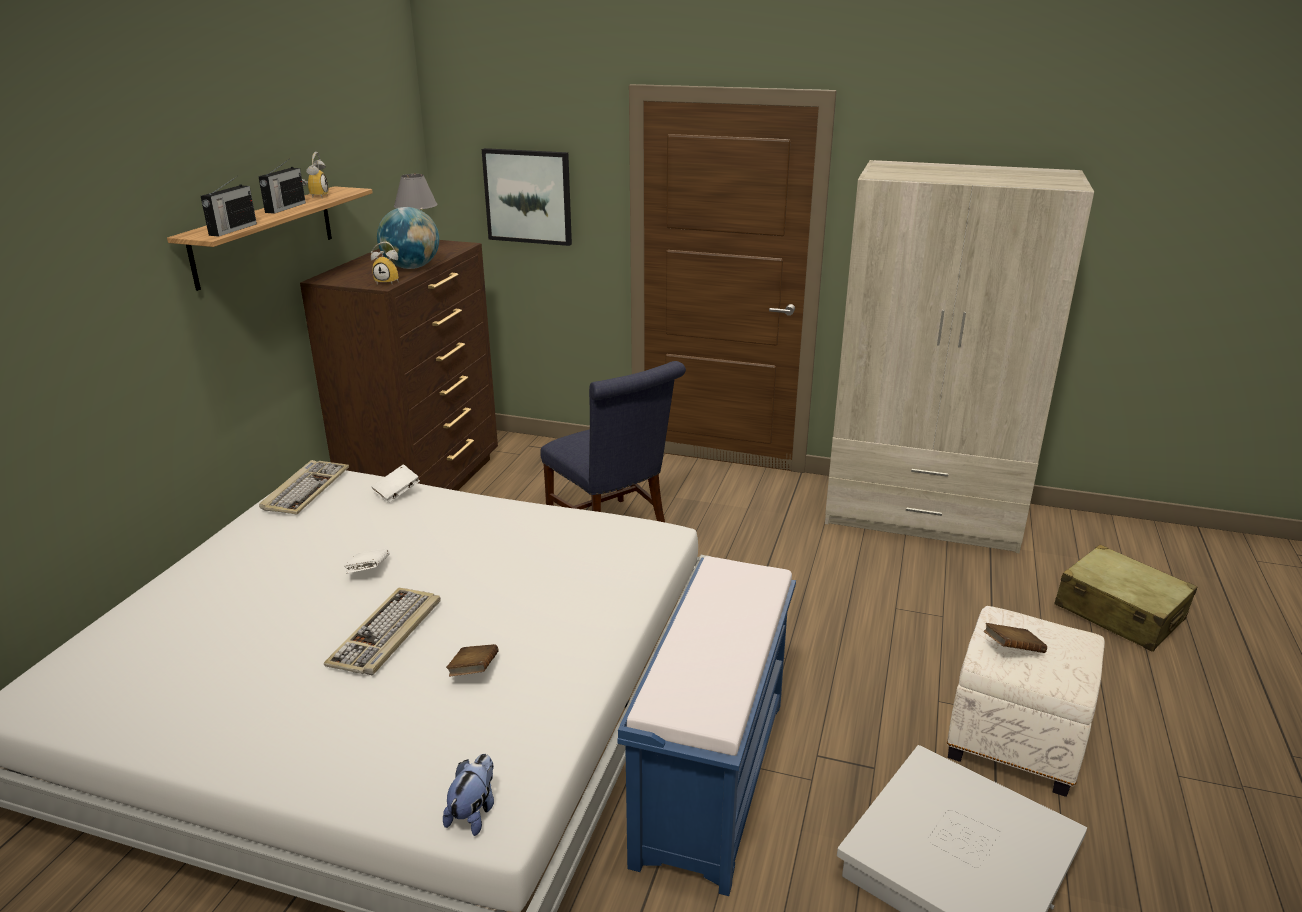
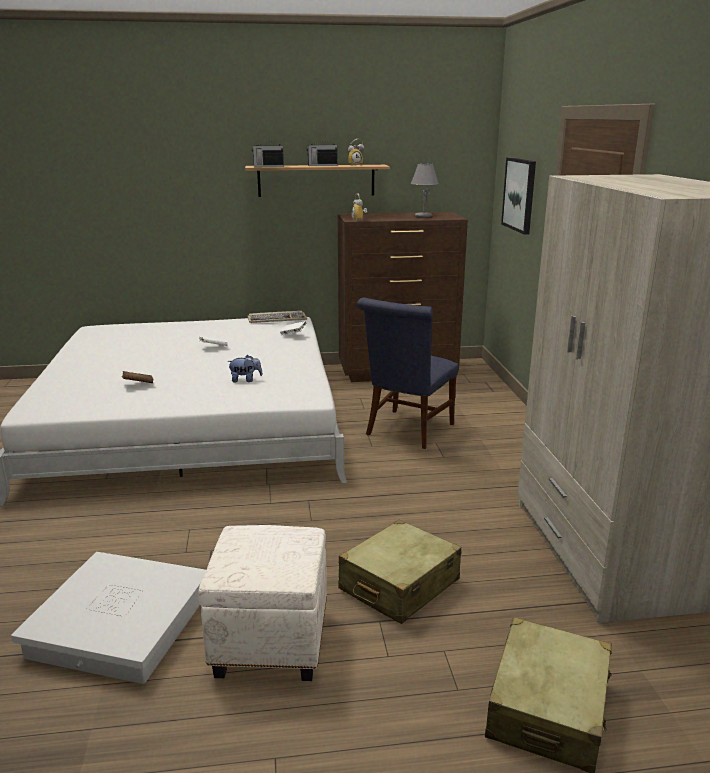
camera: 65 degrees right, 5 degrees down
keyboard [324,588,441,675] -> none
globe [377,207,439,269] -> none
plush toy [443,754,494,836] -> plush toy moved to [227,355,263,383]
blue bench [617,556,796,896] -> none
brown book [984,623,1047,653] -> none
none -> beige suitcase [338,520,461,624]

